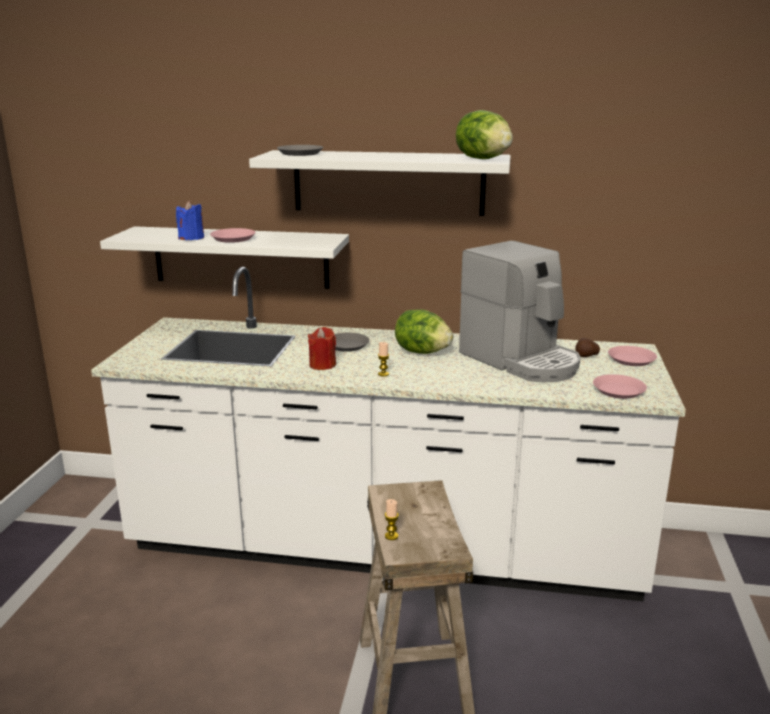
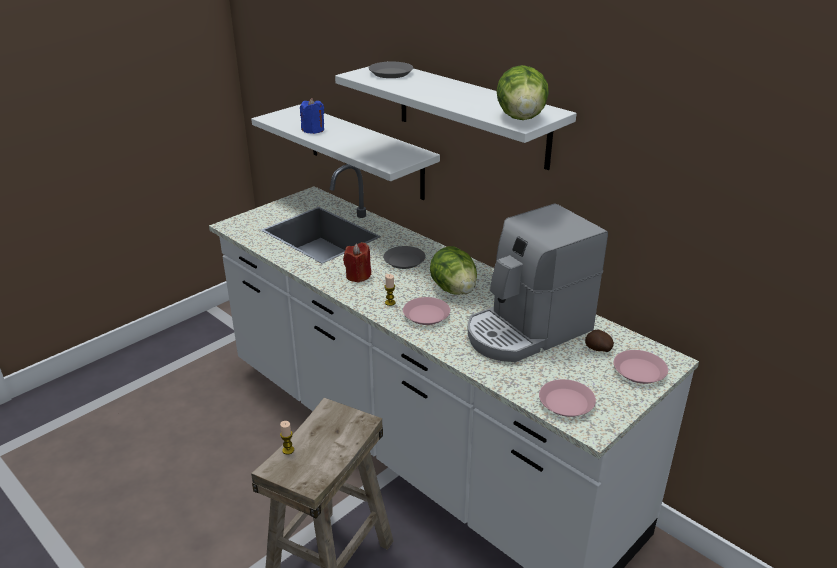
camera: 35 degrees right, 10 degrees up
pink plate [210,228,256,243] -> pink plate moved to [403,297,450,325]
coffee machine [459,241,580,382] -> coffee machine turned 60 degrees clockwise [468,204,608,362]

